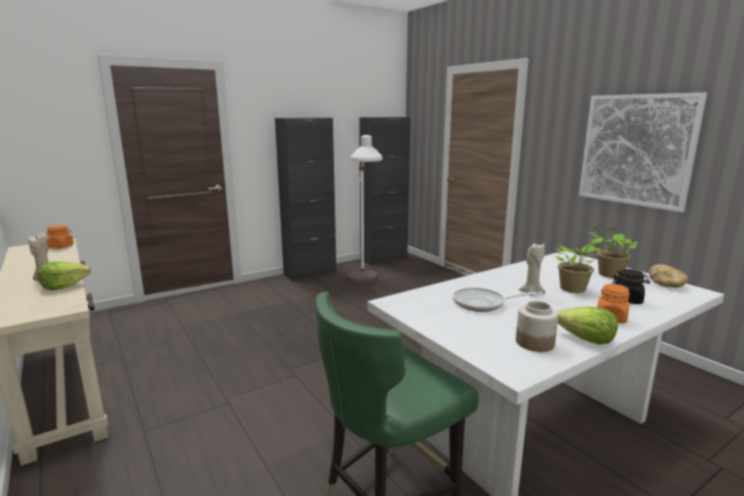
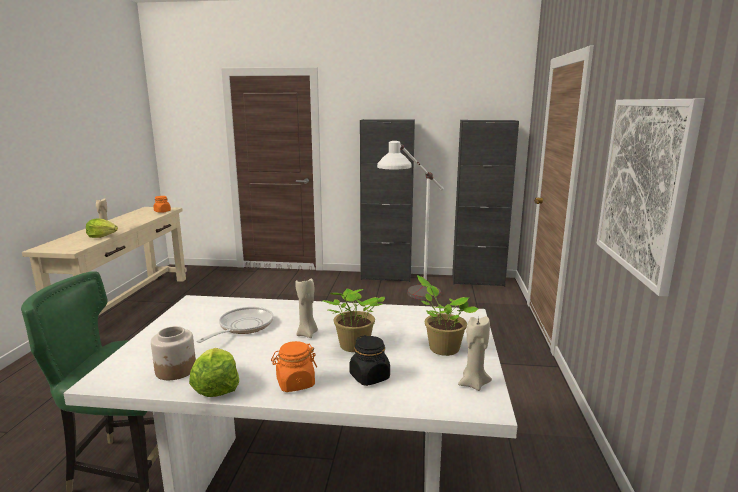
camera: 40 degrees right, 0 degrees up
frying pan [453,287,543,312] -> frying pan turned 75 degrees clockwise [196,307,274,343]
bread [649,265,688,288] -> beige candle [458,316,492,391]

